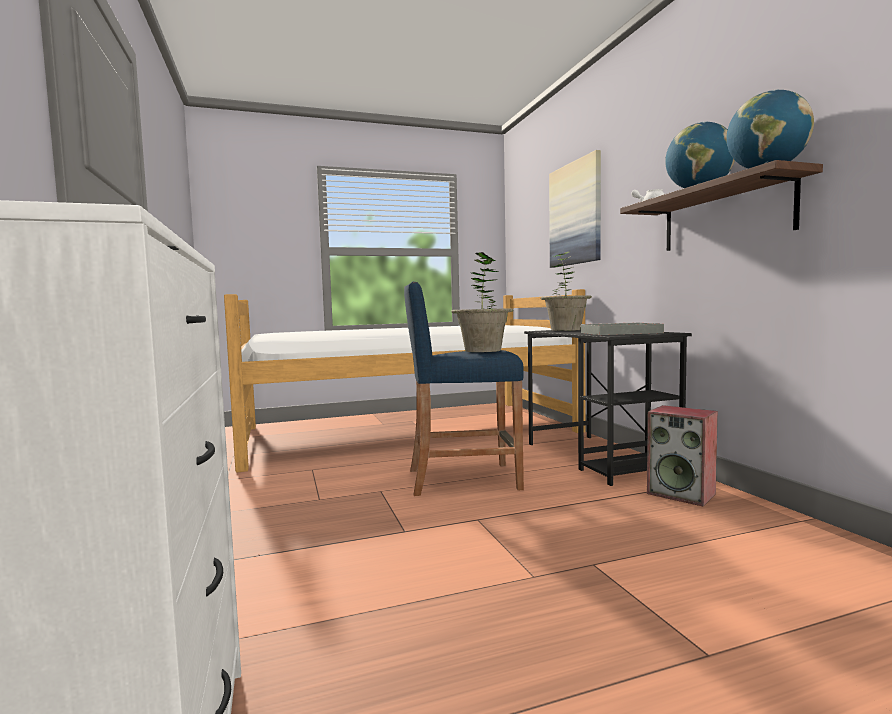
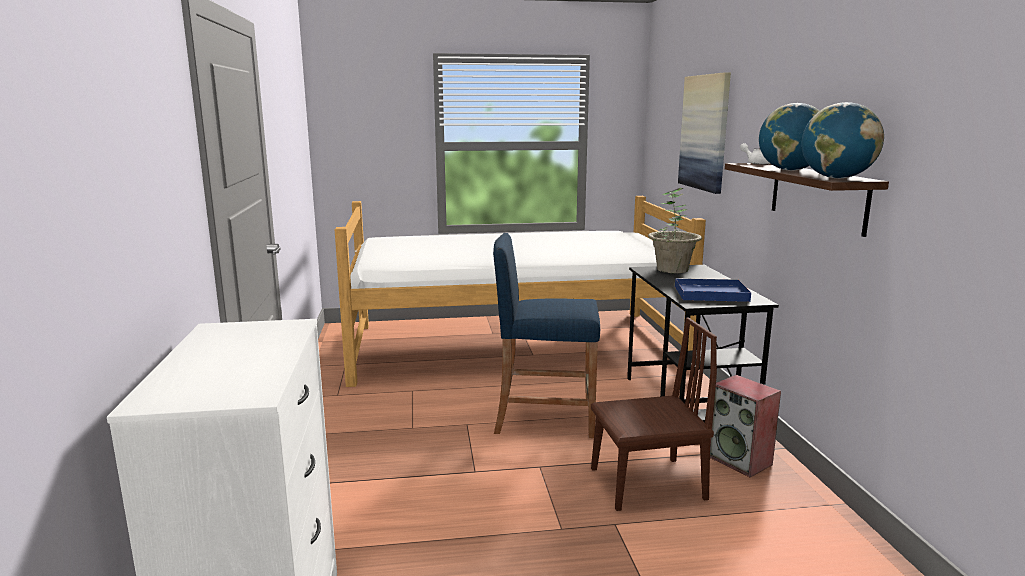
camera: 10 degrees right, 10 degrees up
potted plant [451,252,513,352] -> none
grey tray [581,322,664,335] -> blue tray [675,278,751,302]
none -> brown chair [591,317,717,511]

